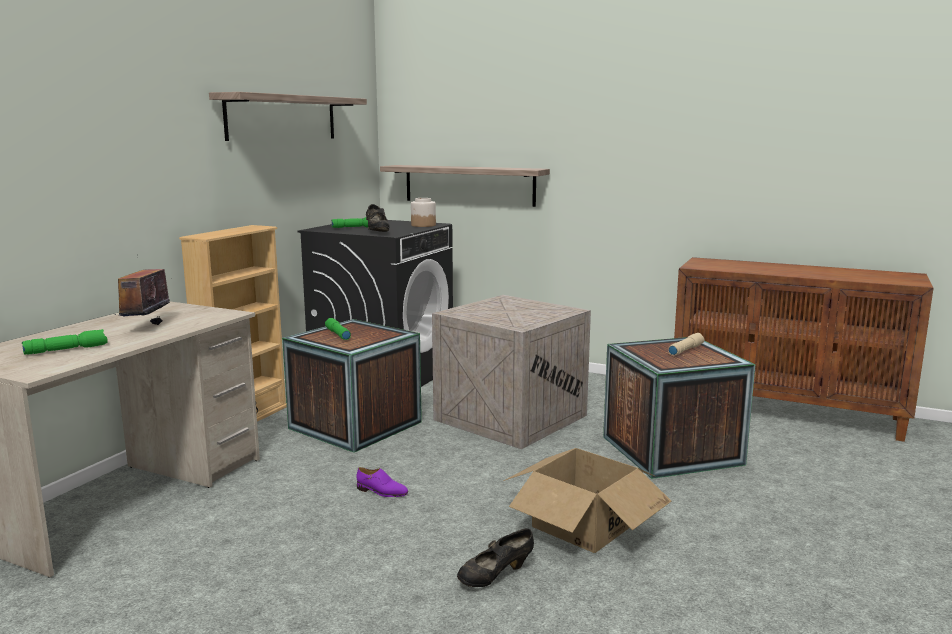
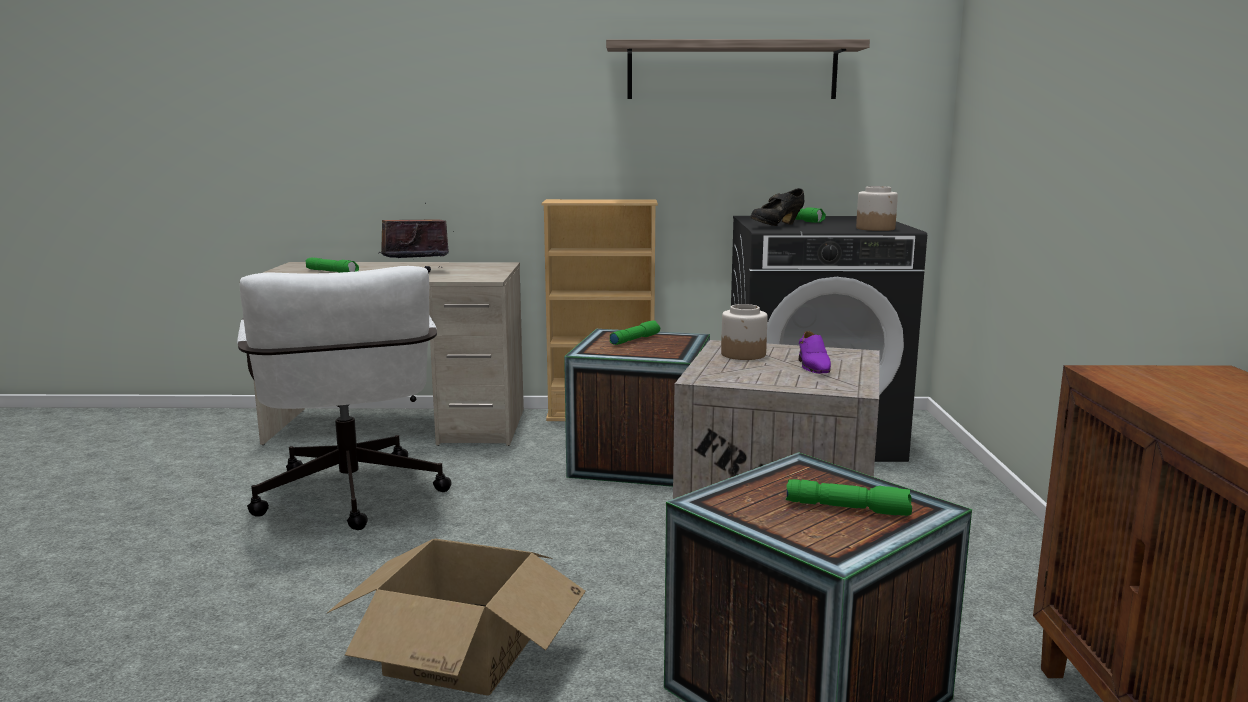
camera: 65 degrees right, 0 degrees up
purple shoe [356,467,408,497] -> purple shoe moved to [799,331,831,374]
shelf [380,165,550,207] -> none
black shoe [457,528,534,587] -> none
beige flashlight [668,333,705,355] -> green flashlight [786,479,912,516]
none -> white office chair [237,266,452,530]
none -> jar [721,304,768,360]

